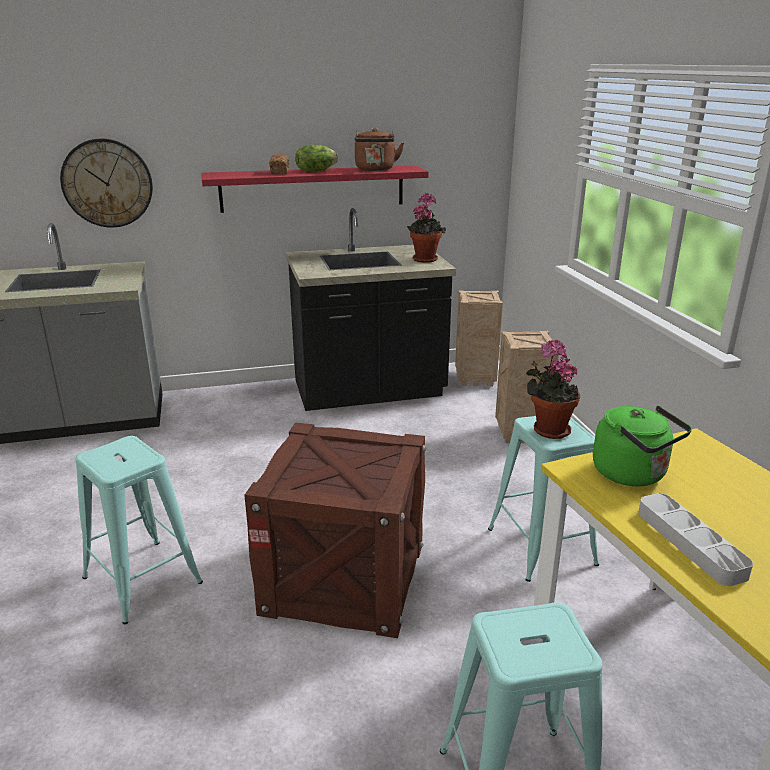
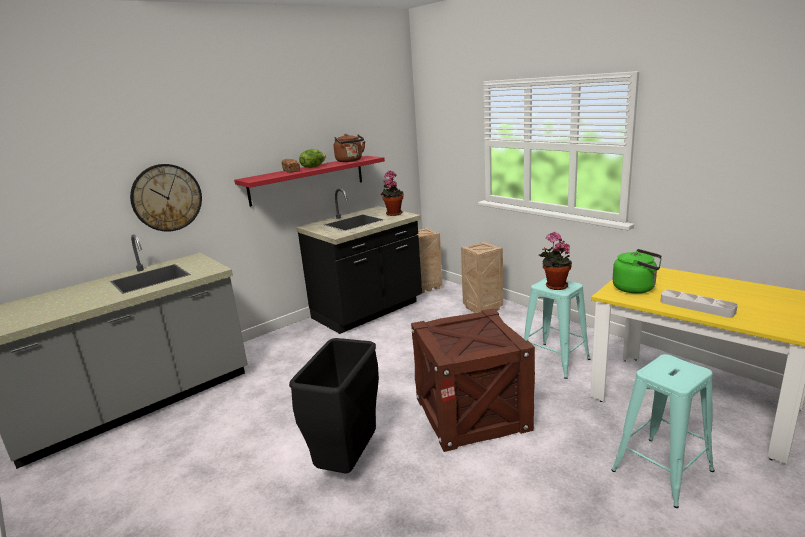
camera: 25 degrees left, 5 degrees down
turquoise stool [75,436,203,624] -> black trash can [289,338,379,474]

